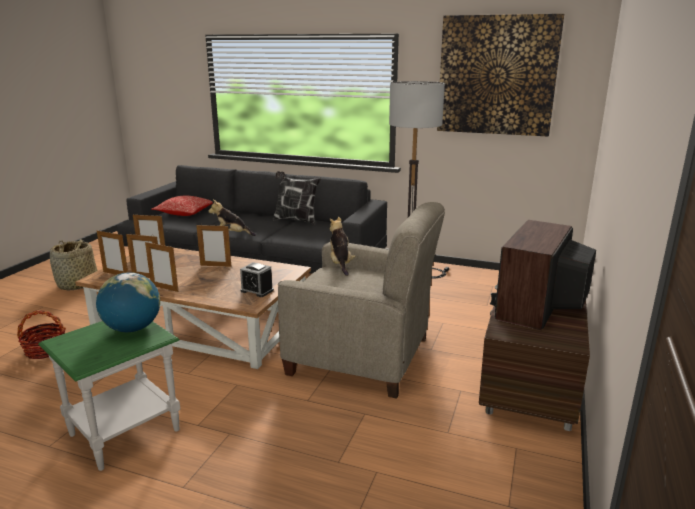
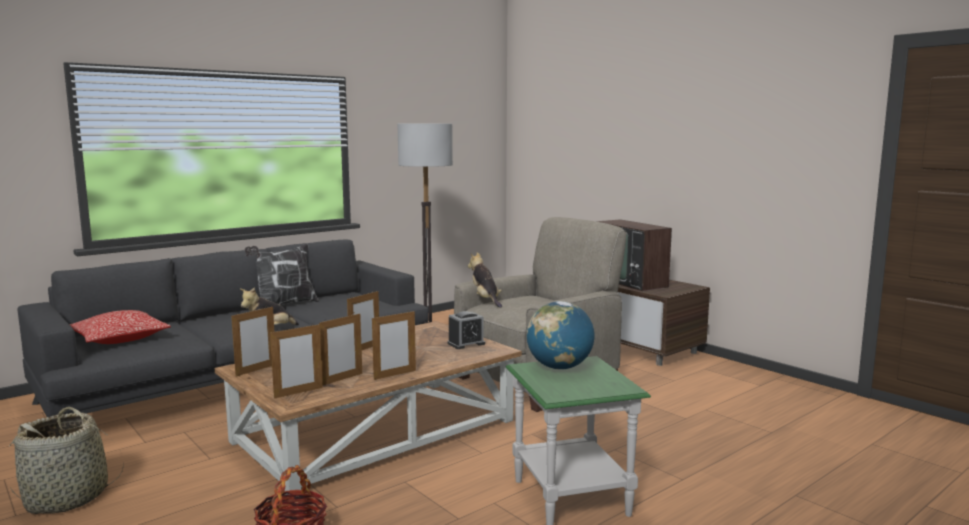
camera: 60 degrees left, 10 degrees down
plush toy [330,217,356,276] -> plush toy turned 45 degrees clockwise [468,252,502,308]
picture [437,14,564,137] -> none

